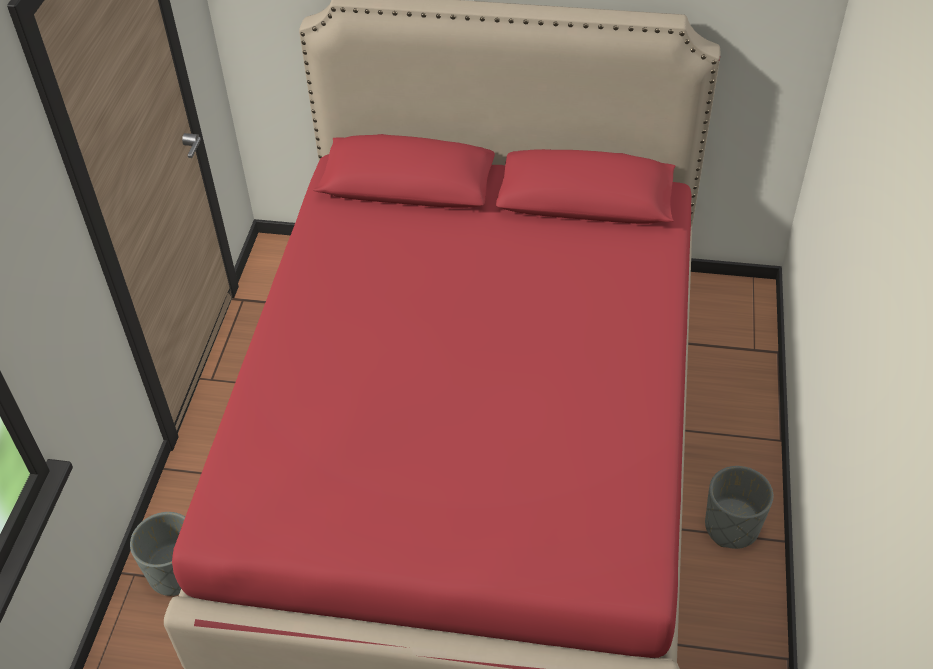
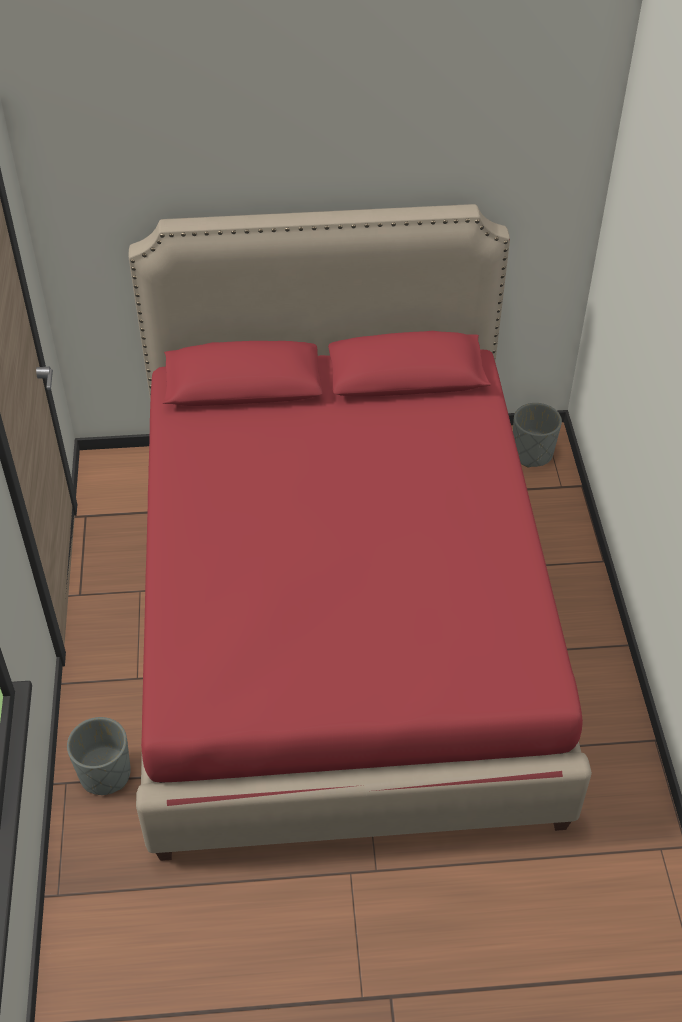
camera: 15 degrees left, 0 degrees up
grey planter [705,466,773,549] -> grey planter moved to [513,403,562,468]

